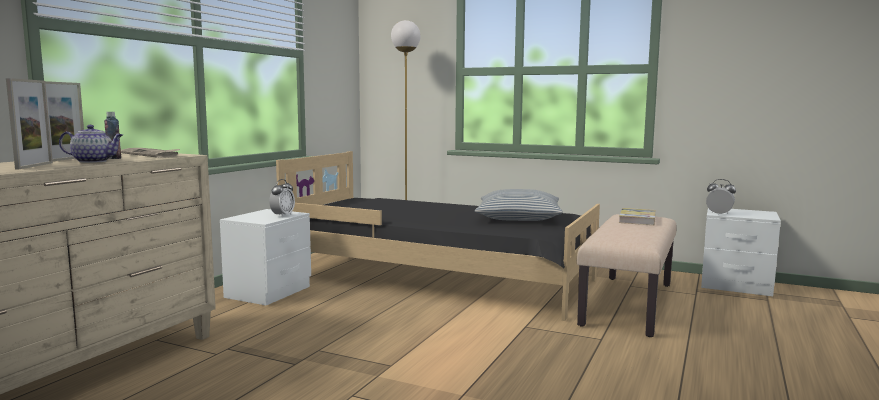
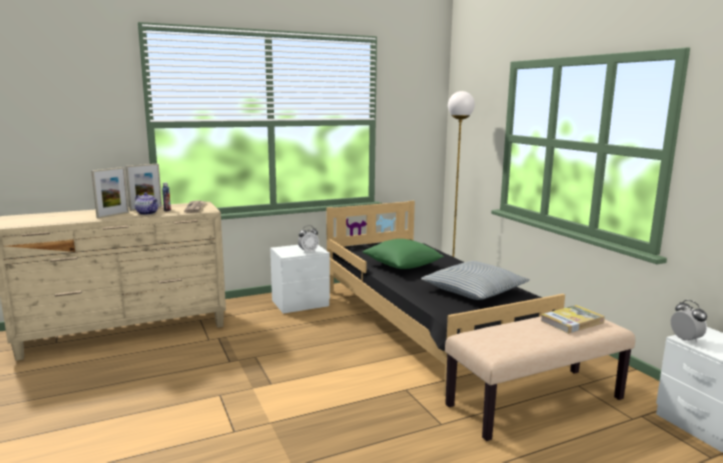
camera: 40 degrees right, 5 degrees up
none -> green pillow [362,239,444,269]

